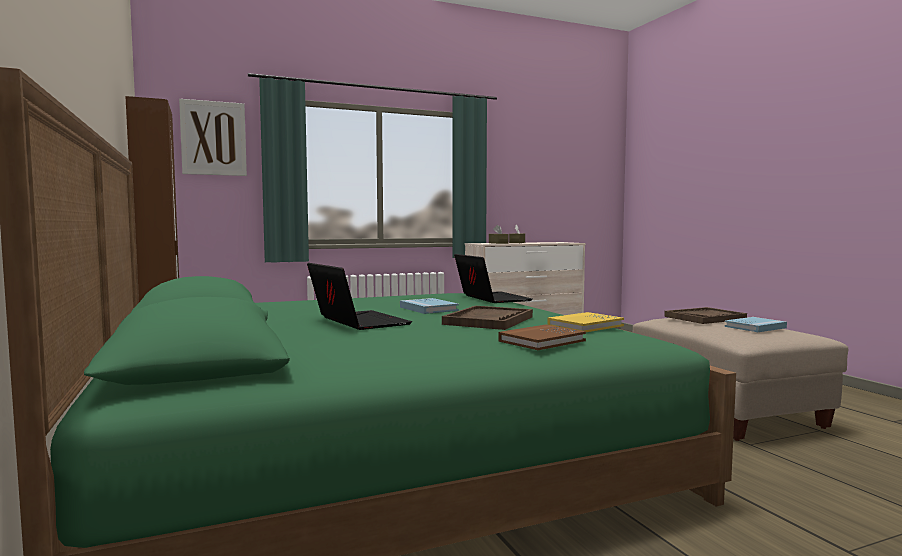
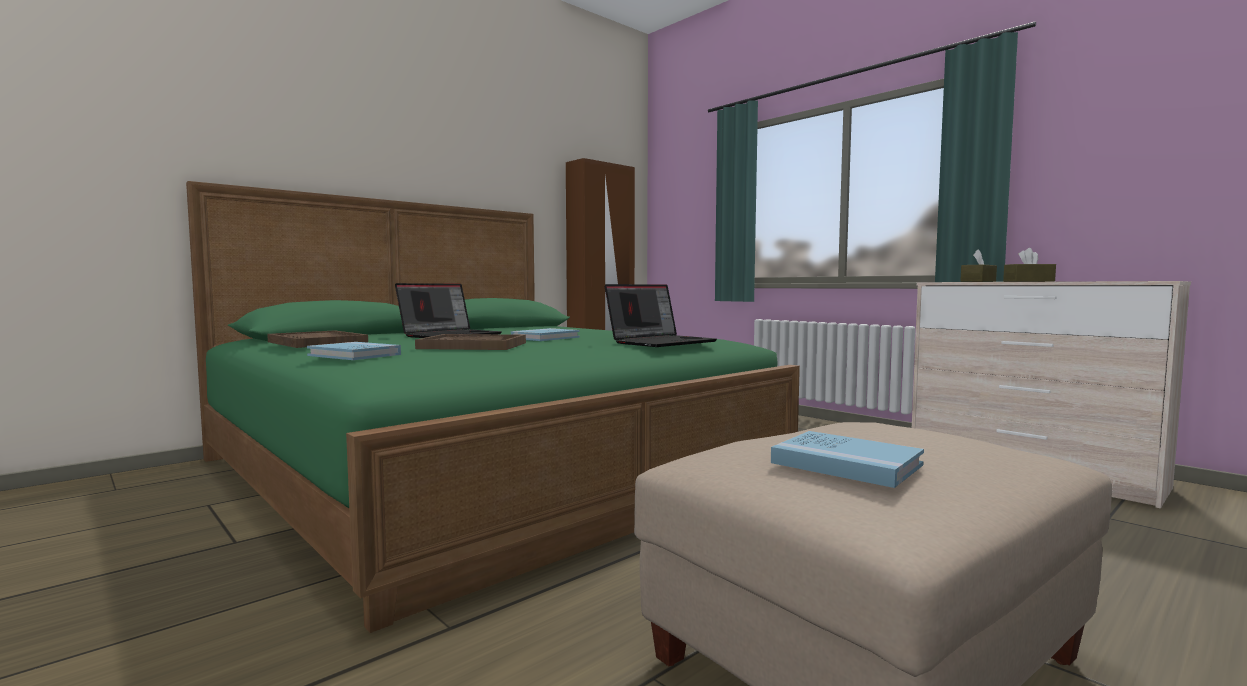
camera: 70 degrees right, 0 degrees up
picture [179,99,247,176] -> none
brown book [499,325,586,350] -> blue book [307,342,401,360]
yellow book [547,312,624,332] -> none
brown tray [664,307,747,324] -> brown tray moved to [267,330,368,348]

